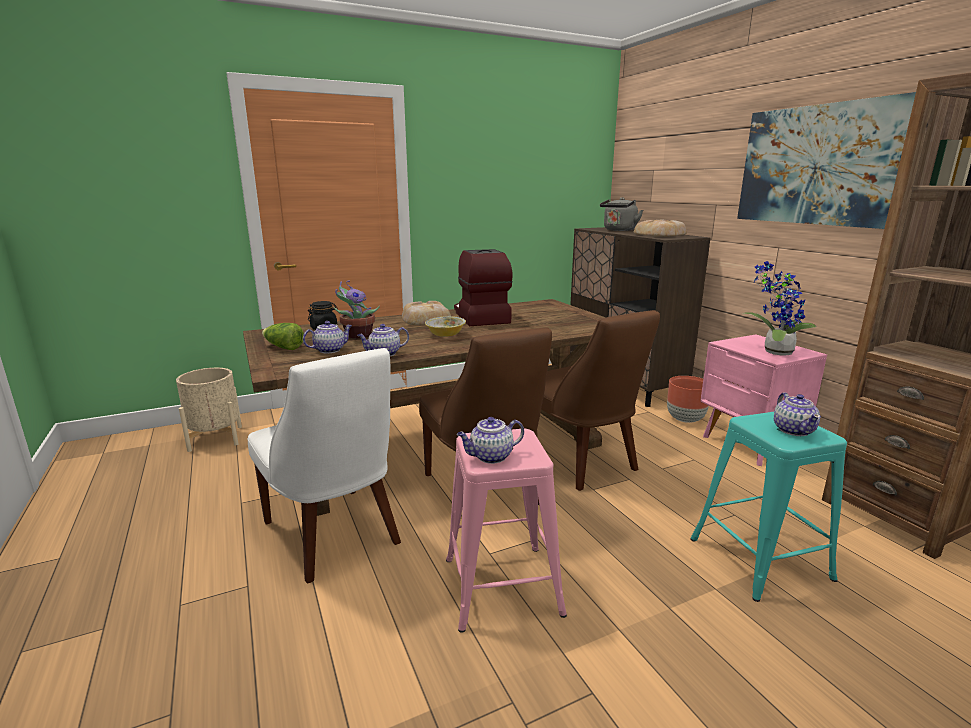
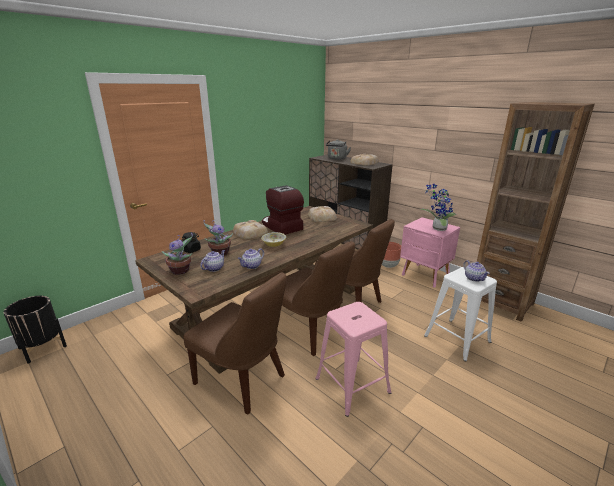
camera: 20 degrees left, 5 degrees up
beige planter [176,368,242,452] -> none
white chair [248,348,401,584] -> brown chair [183,272,287,414]
lettuce [262,323,304,350] -> potted plant [162,233,193,275]
teapot [457,417,524,464] -> none
turquoise stool [690,412,847,602] -> white stool [424,267,497,362]
picture [737,92,916,229] -> none
none -> black planter [3,296,67,364]
none -> bread [308,206,337,222]

